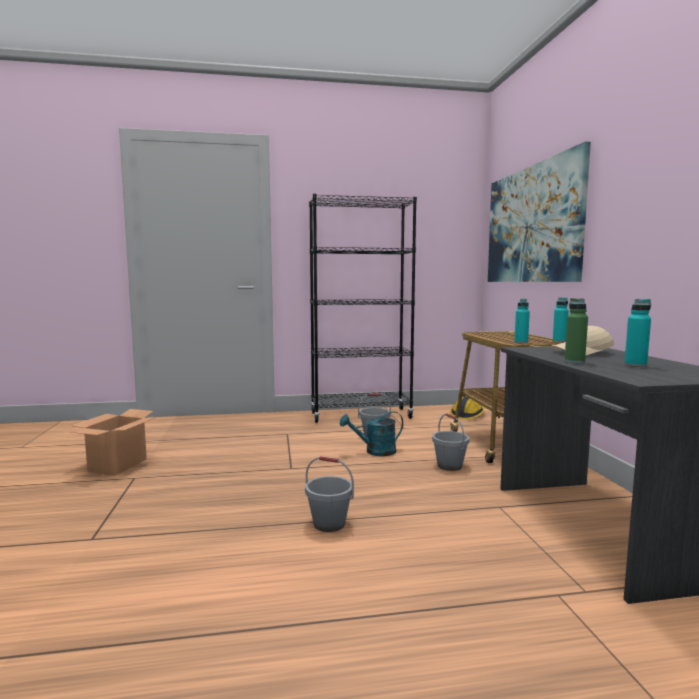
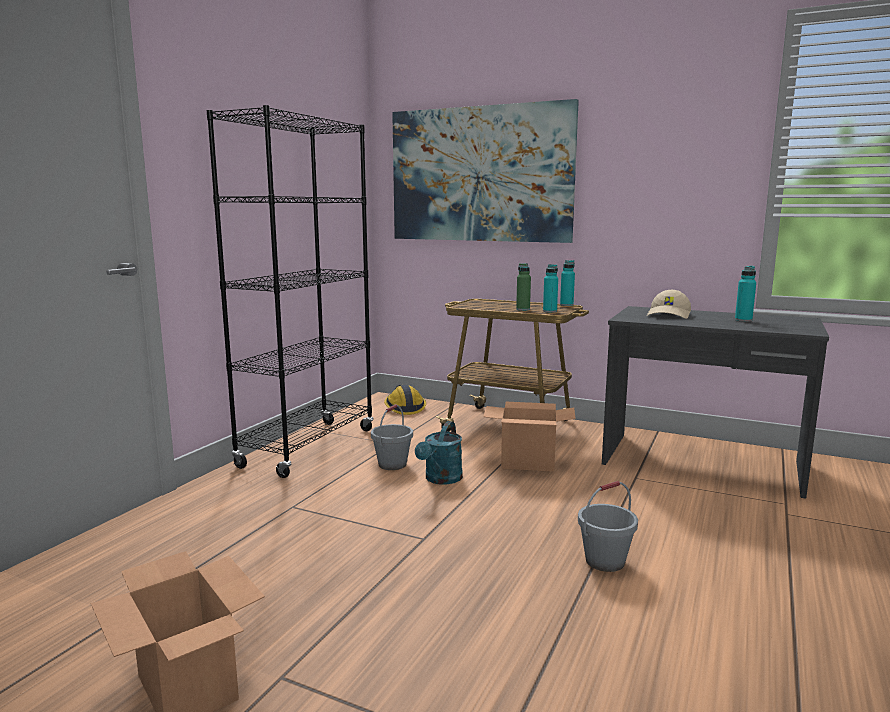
camera: 55 degrees left, 5 degrees up
grey bucket [432,413,469,471] -> cardboard box [483,402,576,472]
green bottle [564,298,588,363] -> green bottle moved to [516,263,531,311]

